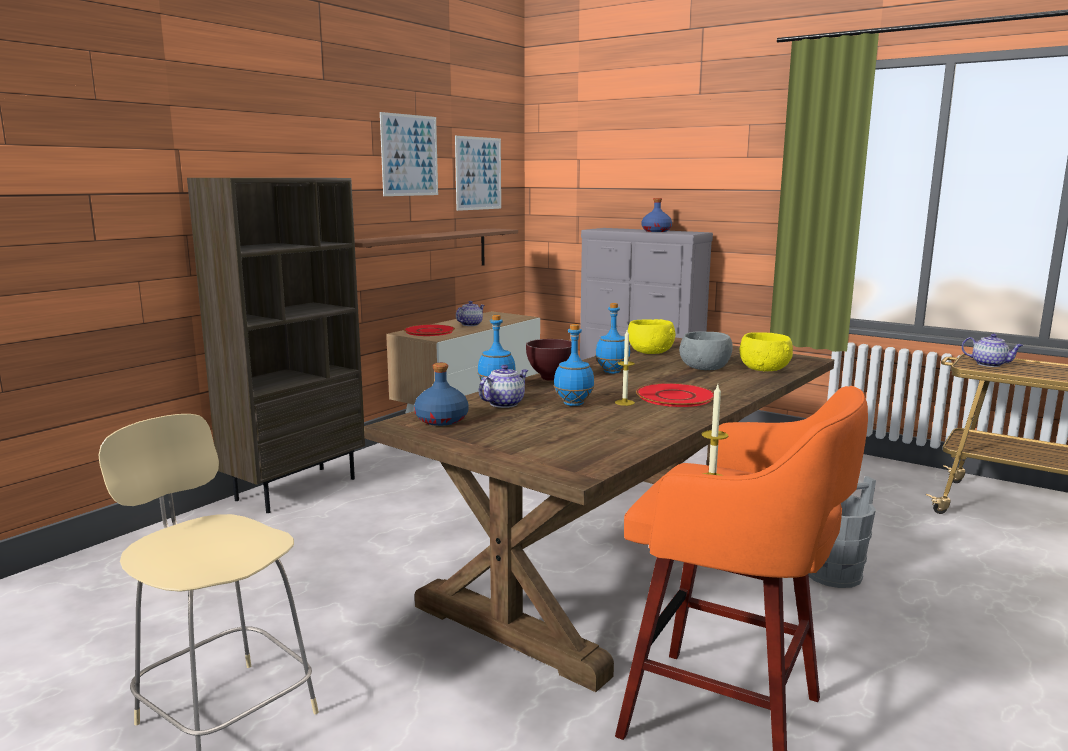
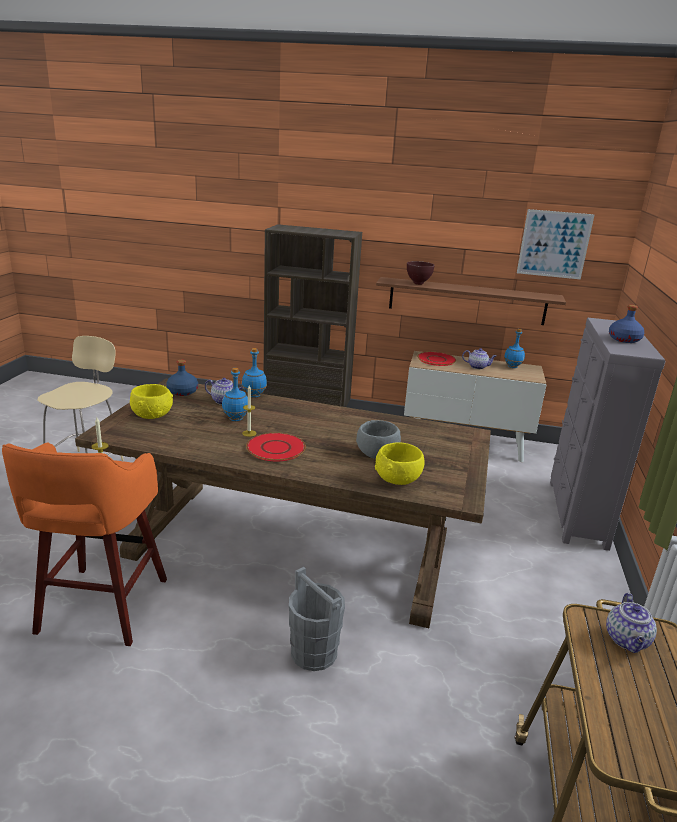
camera: 65 degrees right, 10 degrees up
picture [380,112,438,196] -> none
brown bowl [526,339,572,381] -> brown bowl moved to [407,261,434,285]
blue bottle [595,303,630,374] -> blue bottle moved to [504,329,525,368]
yellow bowl [628,319,675,354] -> yellow bowl moved to [130,384,173,419]

